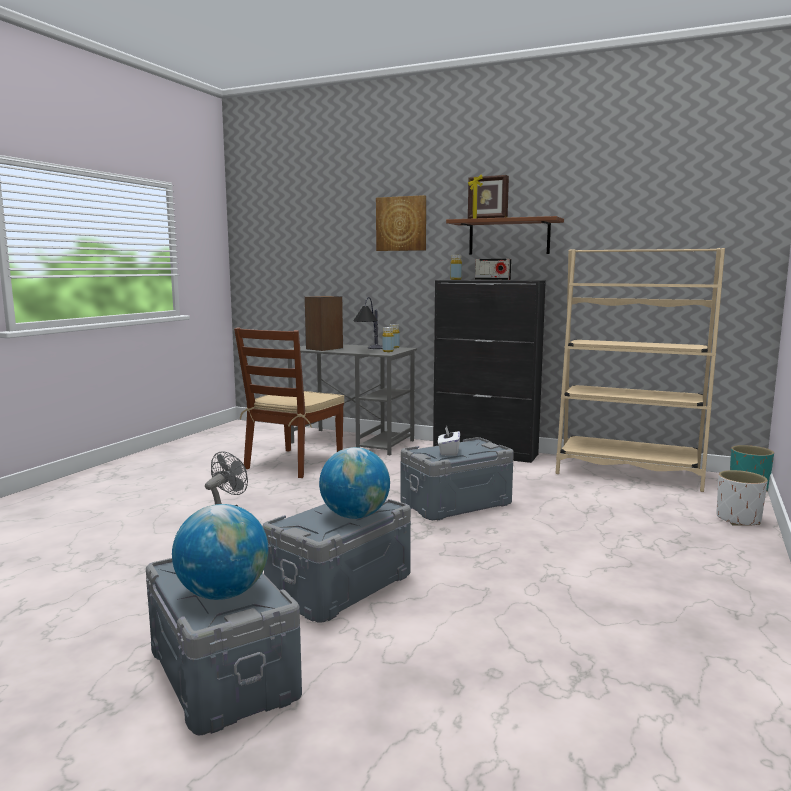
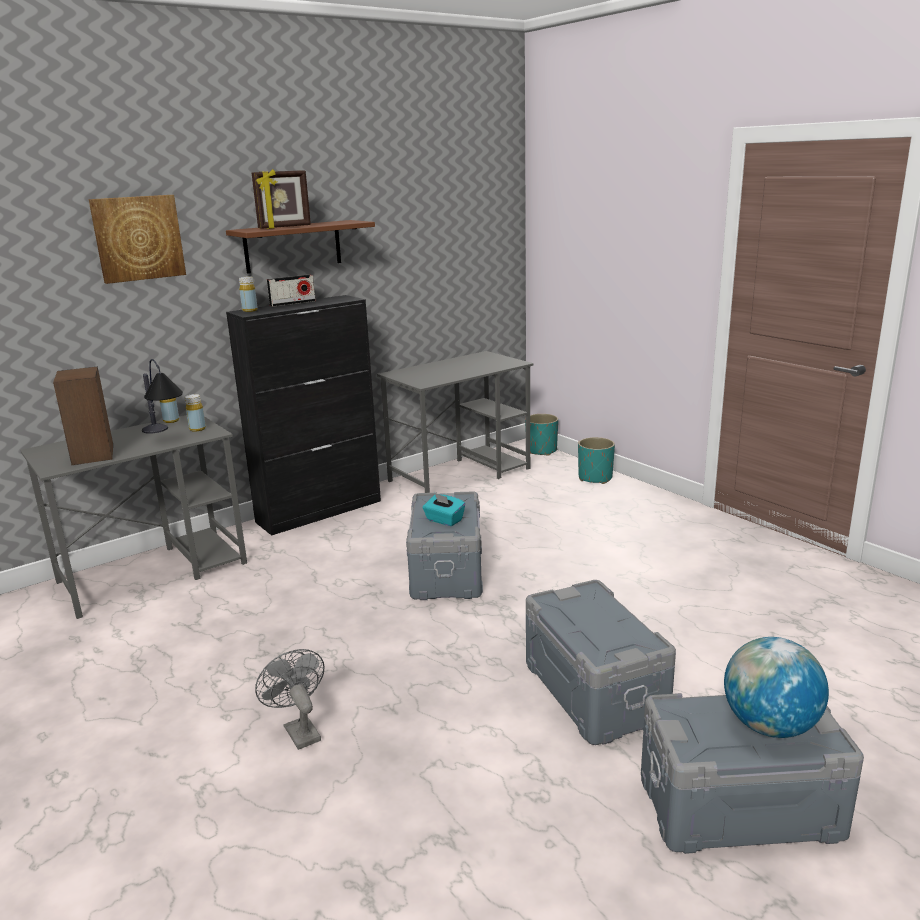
camera: 60 degrees left, 10 degrees up
brown chair [234,327,344,478] -> none
globe [319,447,390,519] -> none
white tissue box [438,426,460,456] -> turquoise tissue box [423,493,465,526]
beige bookcase [555,248,725,492] -> grey desk [377,351,534,493]
white planter [717,470,768,526] -> turquoise planter [578,437,615,484]

